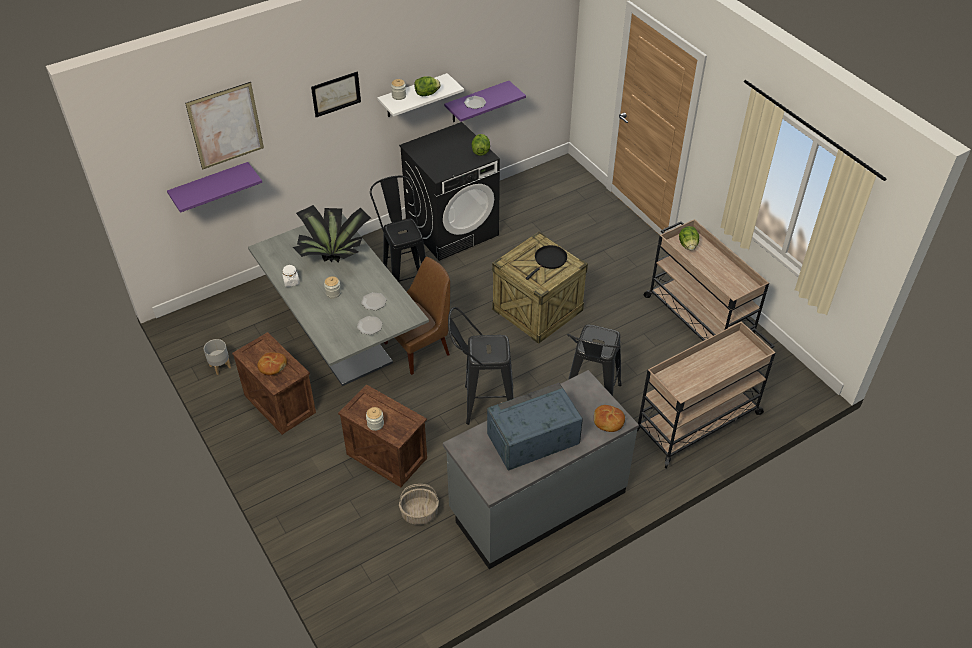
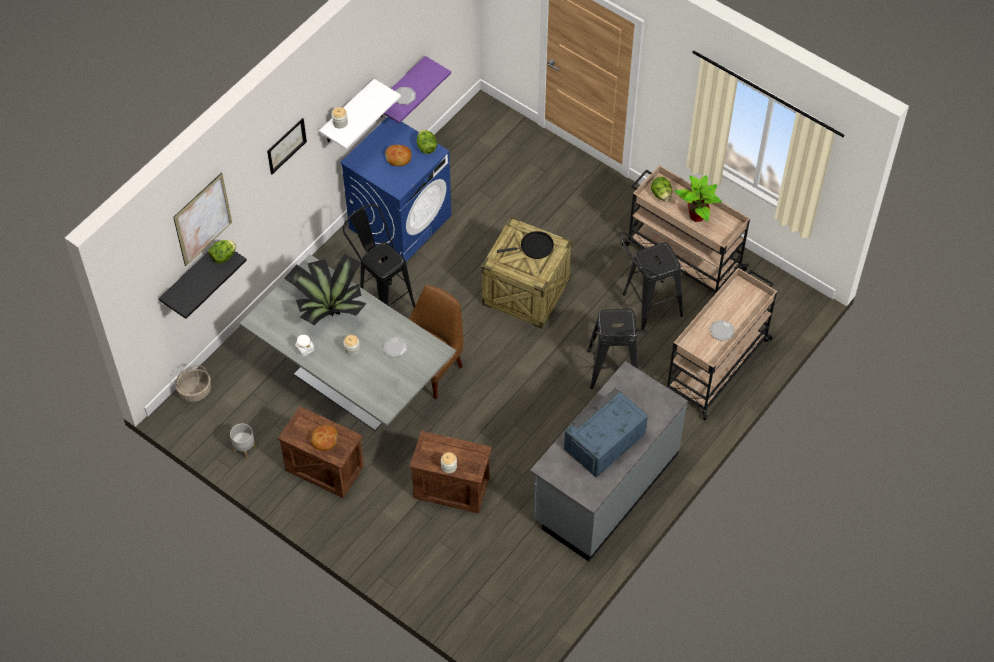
camera: 20 degrees left, 10 degrees up
purple shelf [167,162,262,213] -> black shelf [159,251,247,319]
plate [357,316,383,335] -> plate moved to [710,320,735,341]
black washing machine [399,122,500,261] -> blue washing machine [340,117,452,261]
basket [399,484,439,525] -> basket moved to [175,365,211,402]
lettuce [414,76,441,96] -> lettuce moved to [208,240,236,264]
black stool [448,307,514,425] -> black stool moved to [621,232,683,330]
black frying pan [526,245,567,280] -> black frying pan turned 60 degrees clockwise [497,231,554,259]
bread [594,405,625,432] -> bread moved to [385,145,412,166]
none -> potted plant [675,175,722,222]

